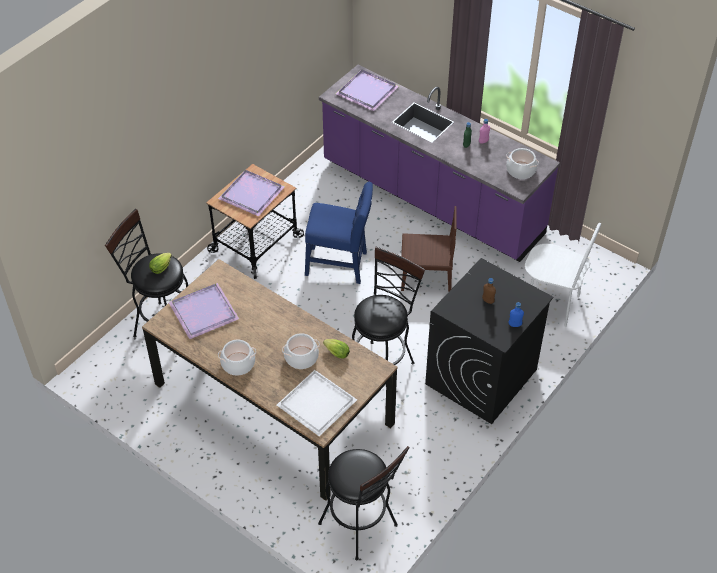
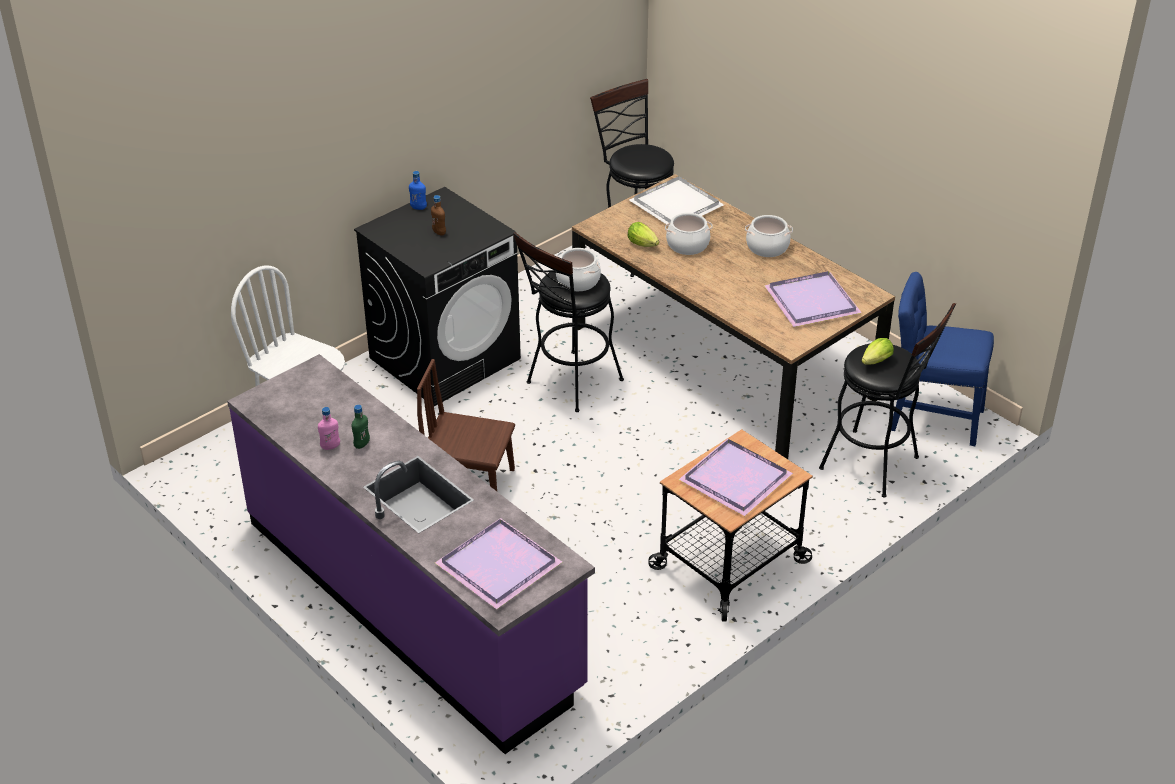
camera: 170 degrees left, 10 degrees down
blue chair [305,182,373,284] -> blue chair moved to [891,272,994,446]
cooking pot [506,148,539,179] -> cooking pot moved to [556,248,601,291]

